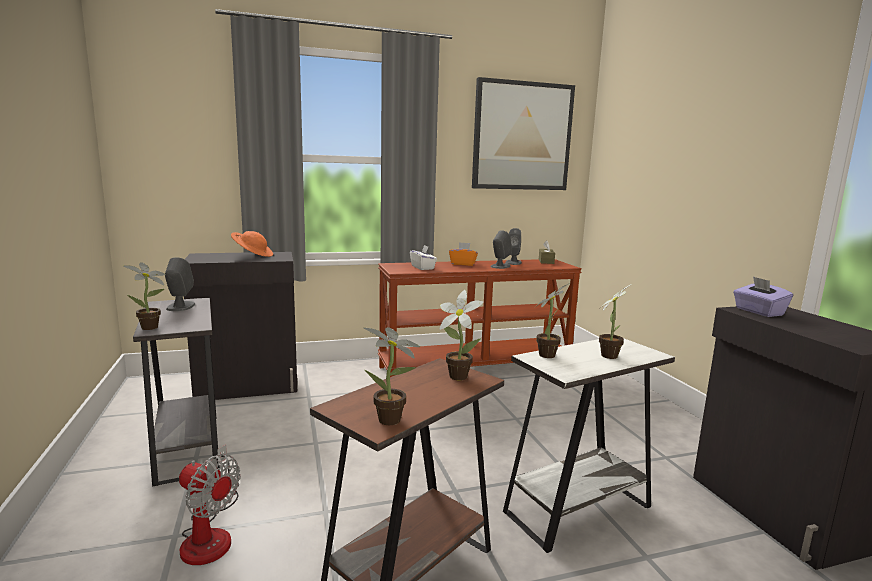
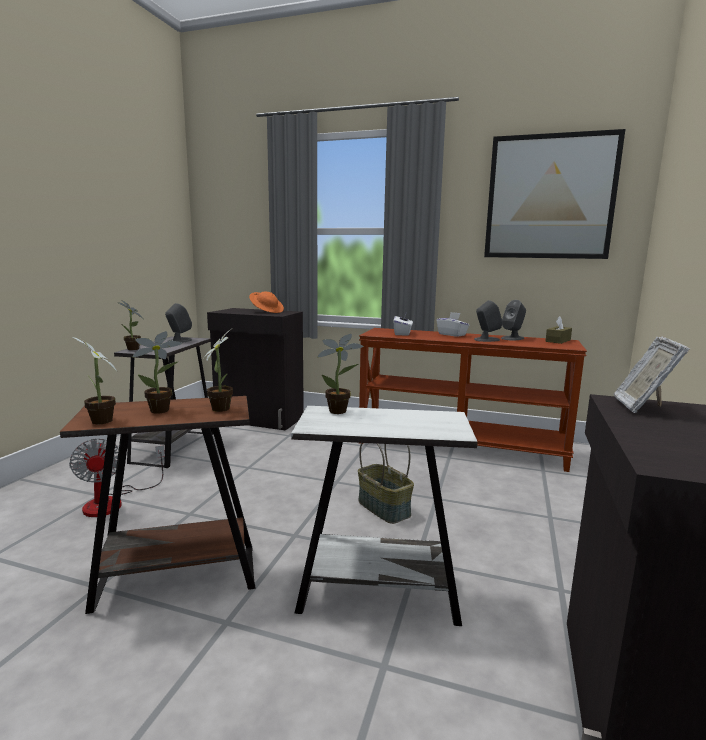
camera: 35 degrees right, 0 degrees up
orange tissue box [449,242,478,266] -> white tissue box [437,312,469,337]
potted plant [599,284,632,359] -> potted plant moved to [133,331,183,414]
purple tissue box [733,276,793,317] -> picture frame [614,336,690,413]
none -> basket [358,443,414,524]

